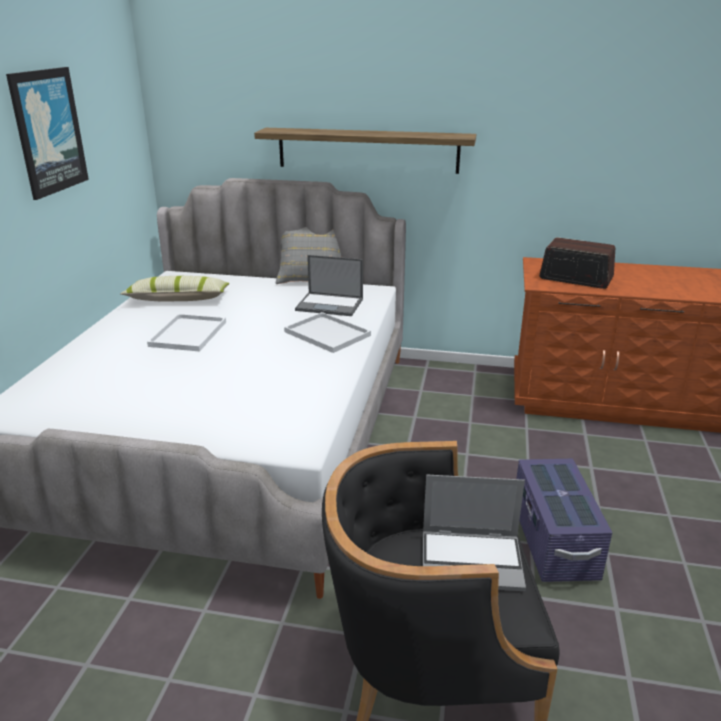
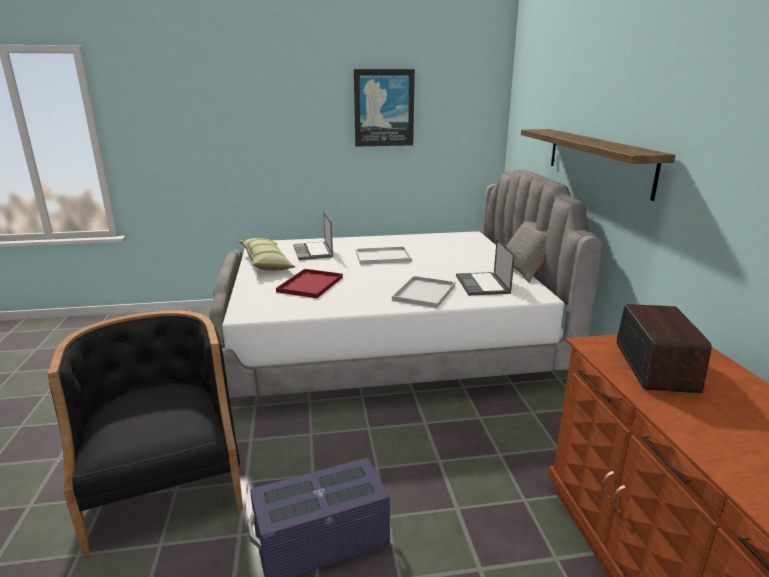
camera: 70 degrees right, 5 degrees down
pillow [120,276,230,302] -> pillow moved to [239,238,295,270]
laptop [423,475,526,591] -> laptop moved to [293,210,333,260]
none -> red tray [276,269,343,298]

